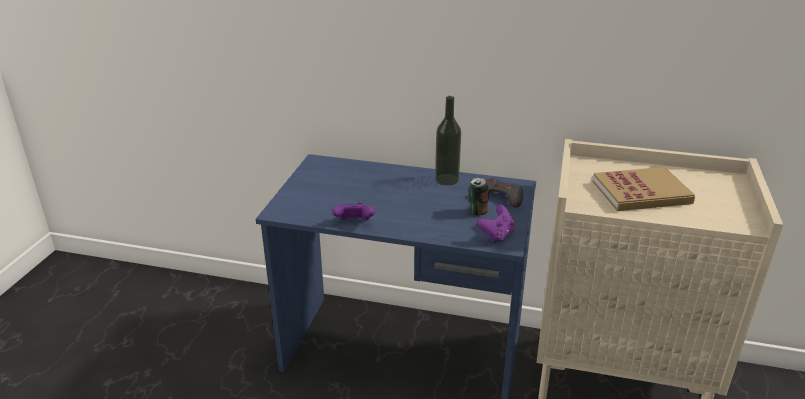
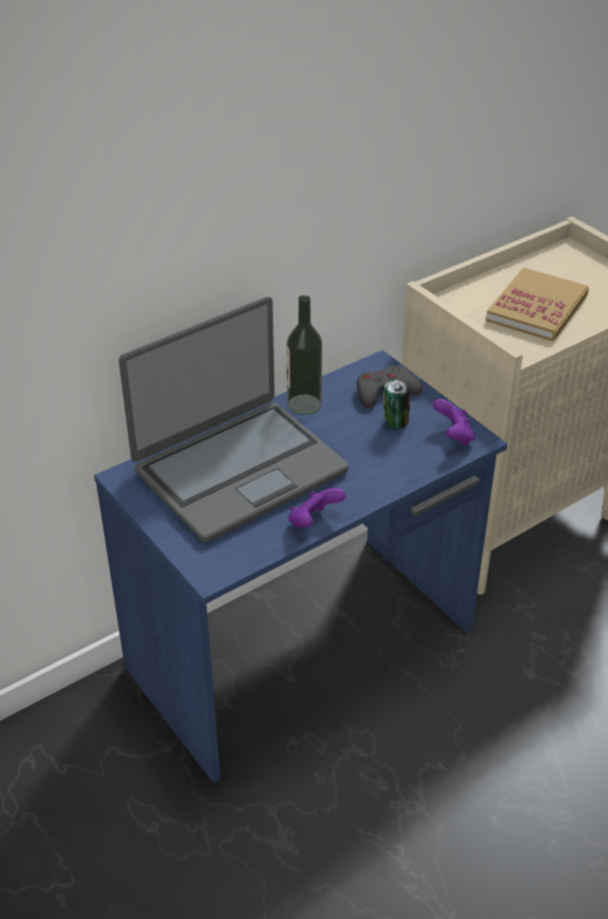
camera: 50 degrees left, 10 degrees up
none -> laptop [119,297,348,542]

